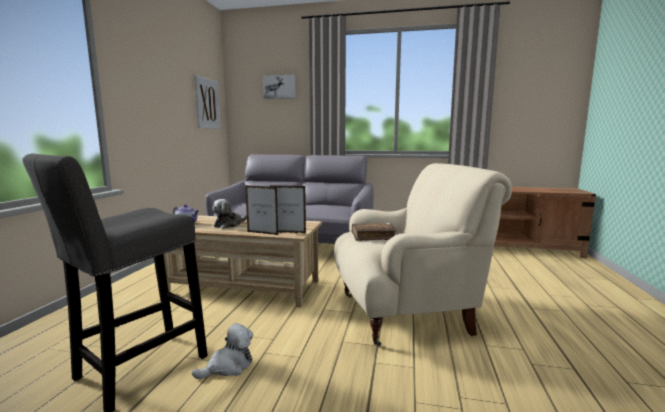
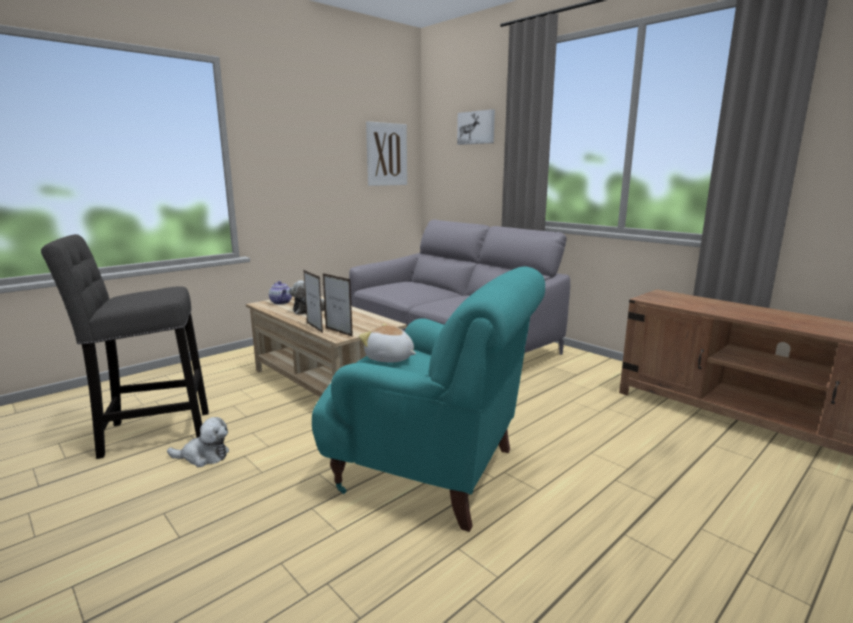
camera: 35 degrees right, 5 degrees up
beige armchair [334,163,512,346] -> turquoise armchair [312,267,545,532]
brown book [351,223,397,241] -> plush toy [359,323,417,362]

